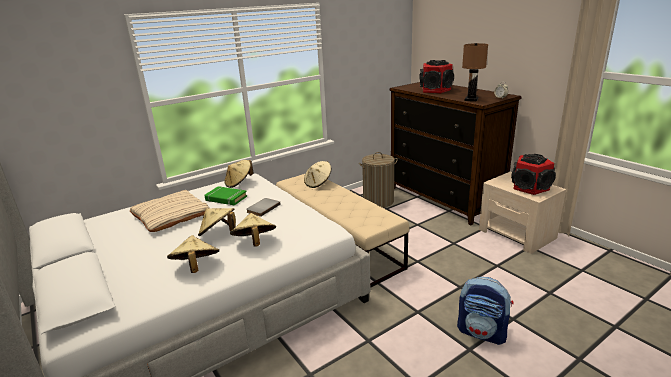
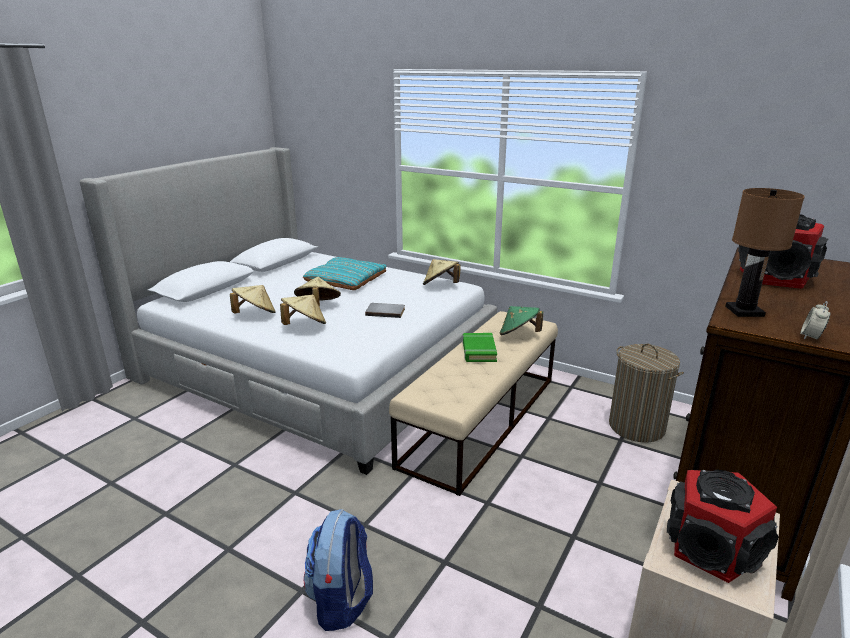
camera: 65 degrees right, 0 degrees up
beige pillow [130,190,209,232] -> turquoise pillow [303,257,386,290]
green book [204,186,247,206] -> green book moved to [463,333,497,362]
beige hat [304,161,331,188] -> green hat [500,306,543,335]

